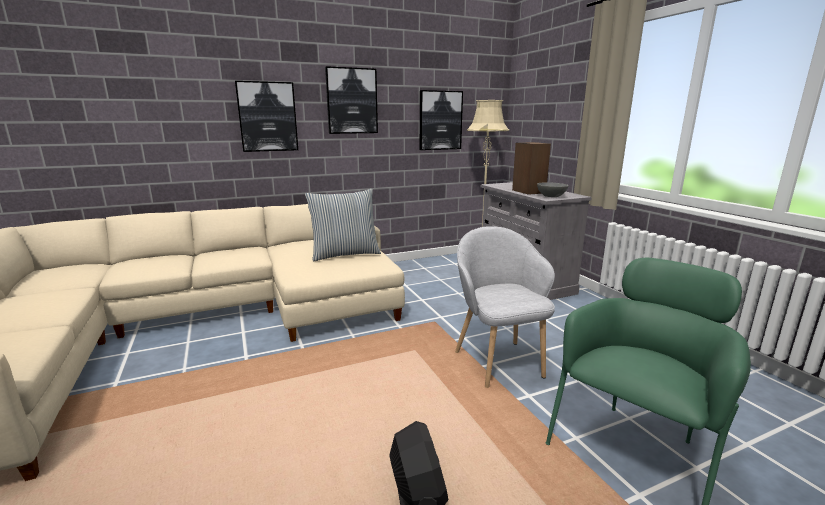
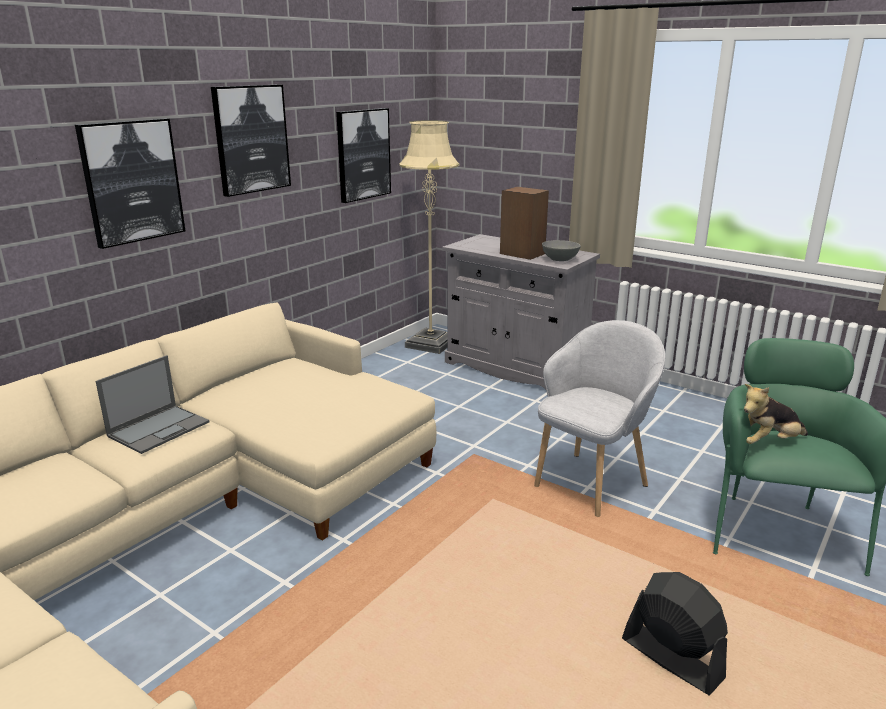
camera: 30 degrees left, 5 degrees up
pillow [305,189,381,261] -> none
grey armchair [455,226,555,388] -> grey armchair turned 90 degrees clockwise [534,320,665,517]
none -> laptop [96,355,209,454]
none -> plush toy [744,384,808,444]

